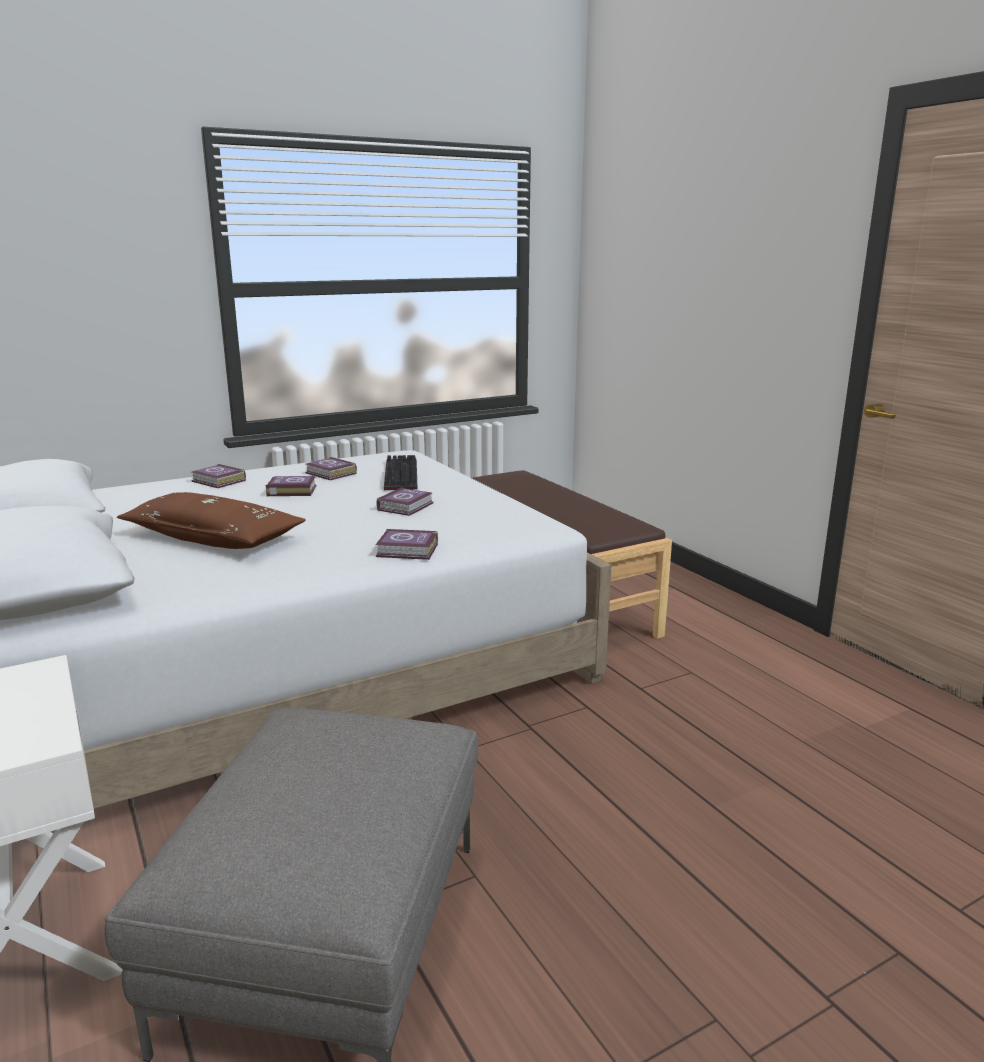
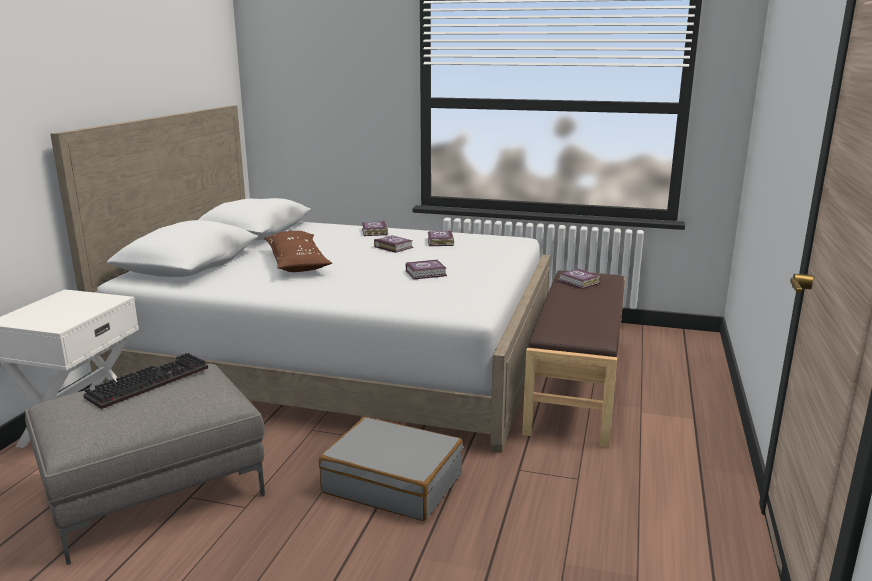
camera: 45 degrees right, 0 degrees up
book [376,529,438,560] -> book moved to [558,268,601,289]
keyboard [384,455,417,490] -> keyboard moved to [83,353,208,409]
none -> grey suitcase [319,417,463,521]

